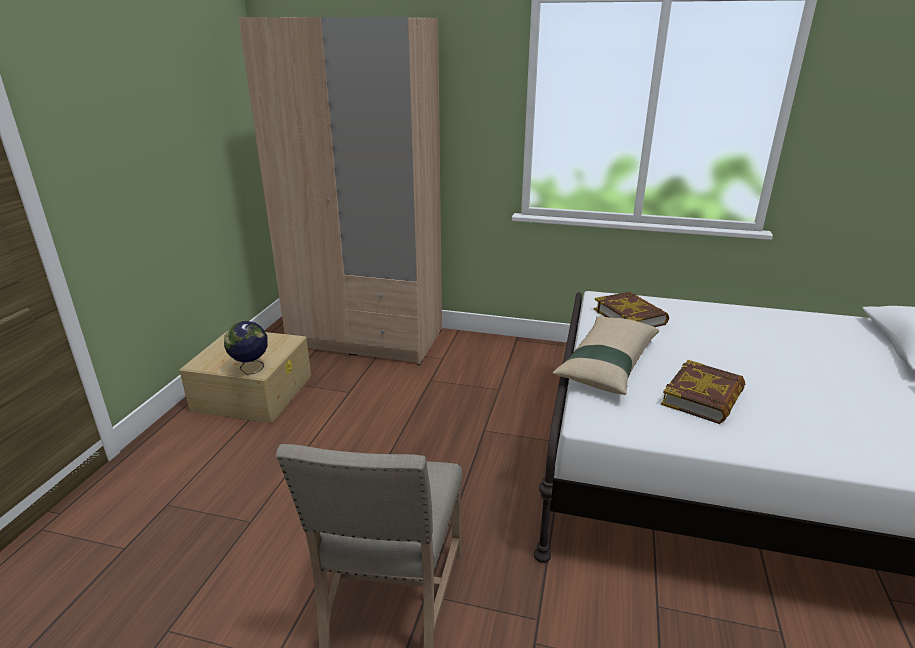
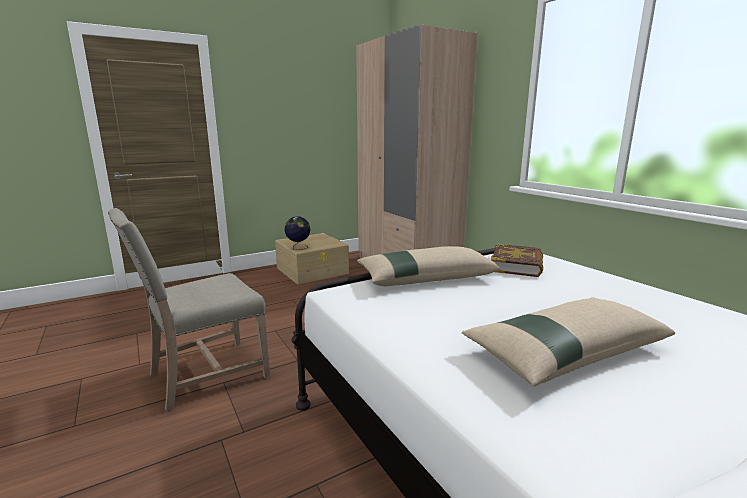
camera: 45 degrees right, 10 degrees down
book [661,360,745,424] -> none
none -> beige pillow [462,298,675,386]

